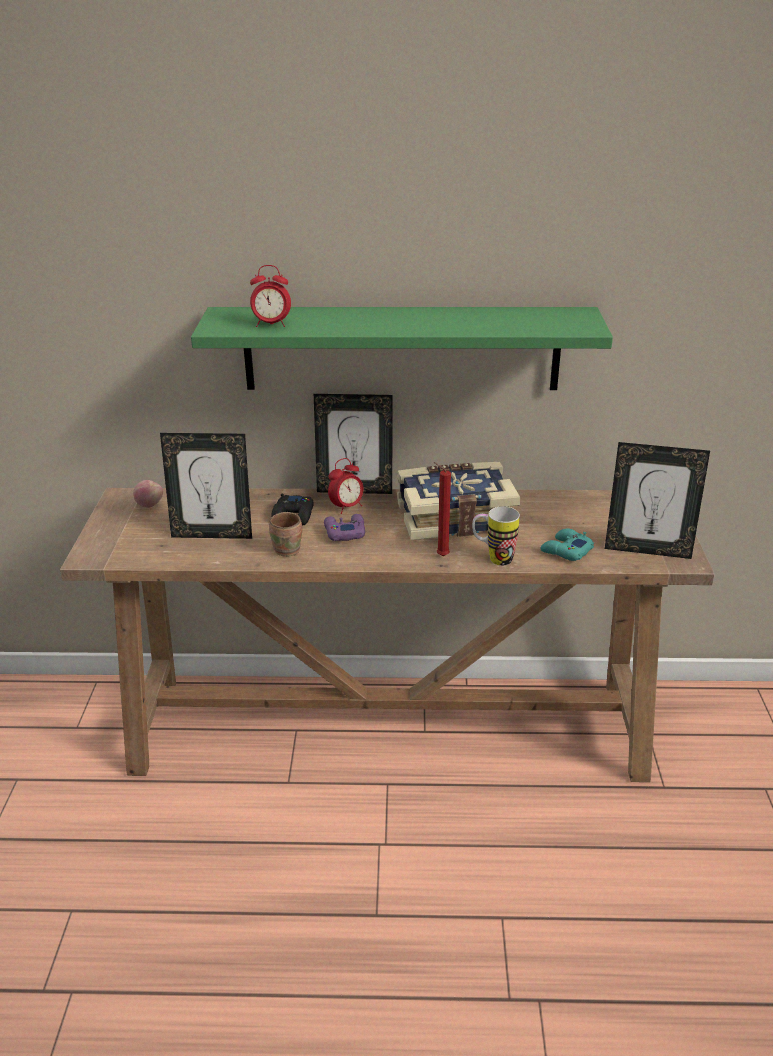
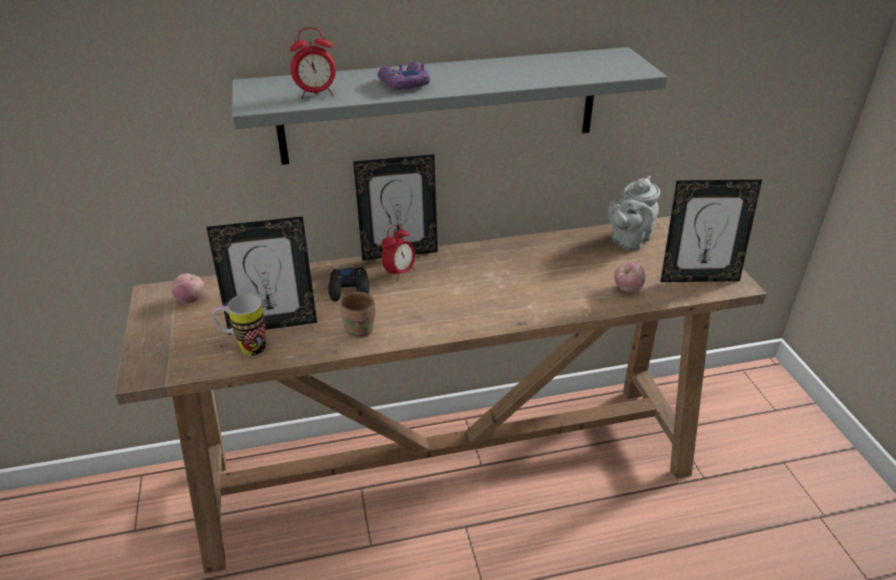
camera: 15 degrees left, 5 degrees up
green shelf [191,307,613,390] -> grey shelf [232,47,667,165]
purple game controller [324,514,365,541] -> purple game controller moved to [378,62,430,90]
book [397,462,520,540] -> none
red candle [434,462,451,556] -> none
mug [472,506,520,566] -> mug moved to [213,294,266,356]
turquoise game controller [540,528,594,561] -> apple [614,263,645,292]
none -> grey teapot [608,176,660,251]

